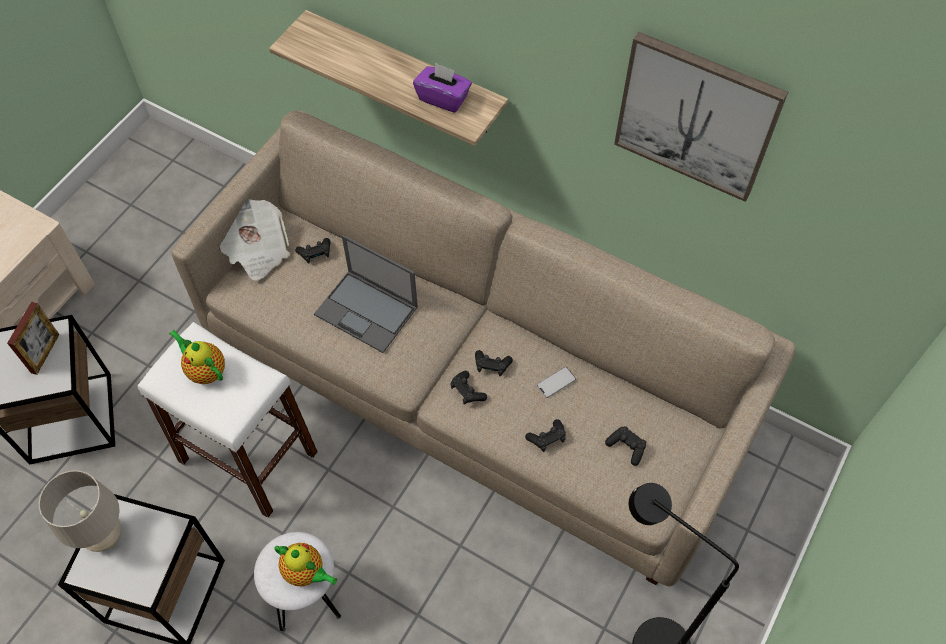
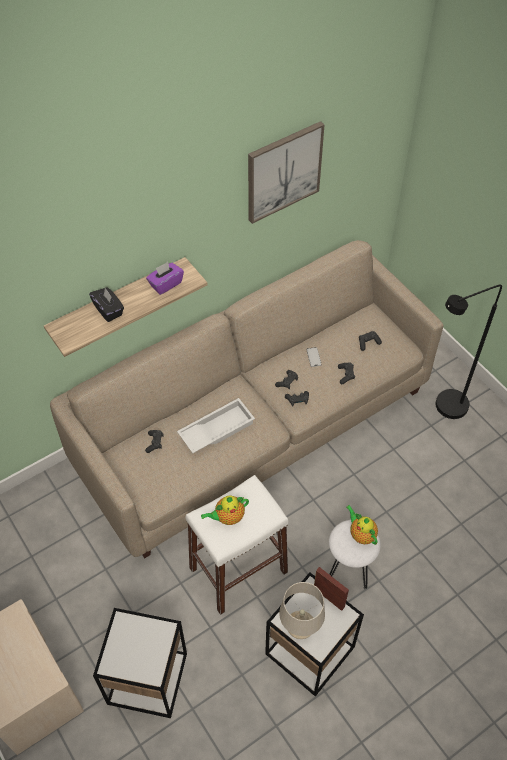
camera: 65 degrees left, 5 degrees down
picture frame [7,302,60,375] -> picture frame moved to [314,567,349,611]
newspaper [219,199,290,281] -> none
teapot [274,543,337,586] -> teapot turned 90 degrees counterclockwise [347,505,378,545]
laptop [314,235,418,353] -> white tray [177,398,255,453]
none -> black tissue box [89,288,124,322]

